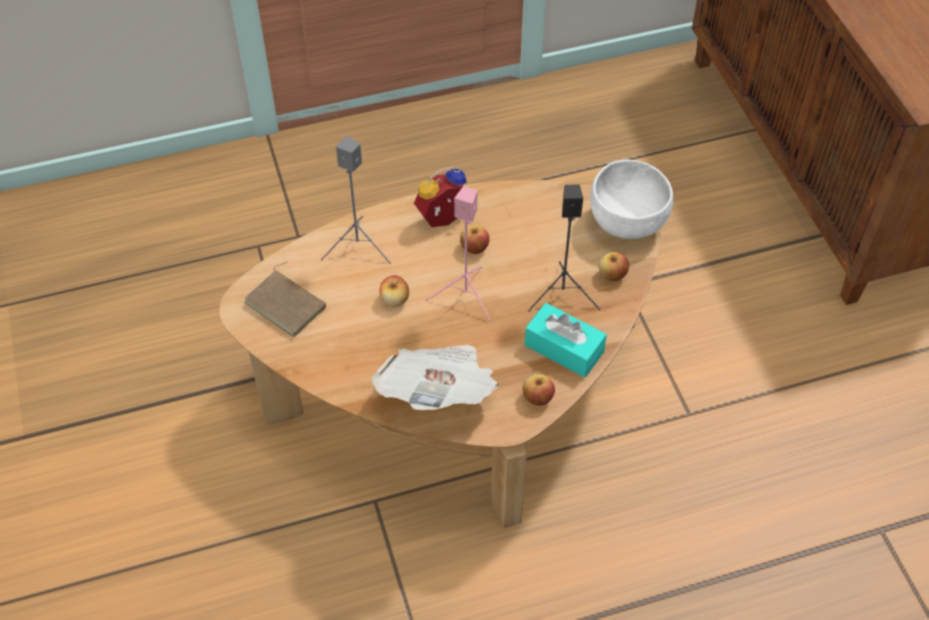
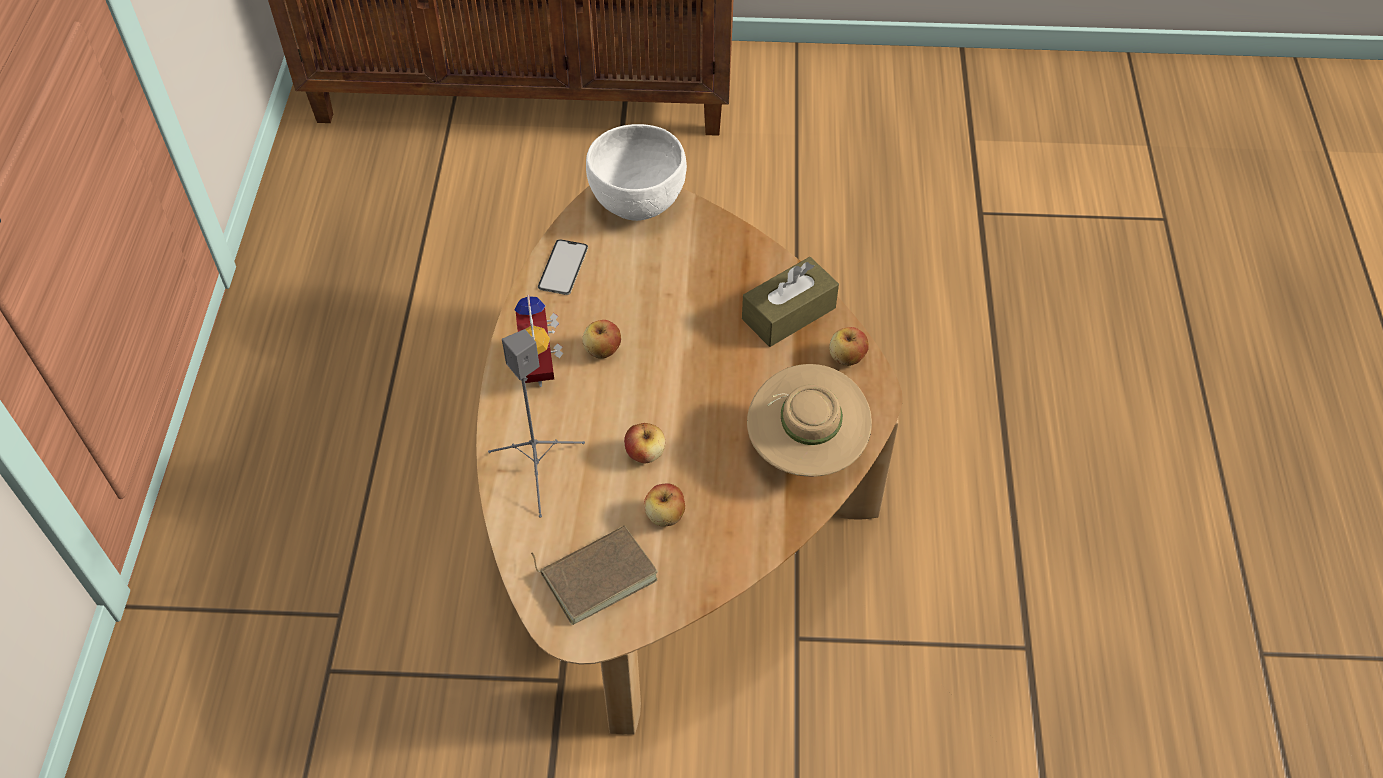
camera: 70 degrees left, 0 degrees up
newspaper [372,345,499,410] -> beige hat [747,364,872,477]
pink speaker [425,186,492,323] -> none
turquoise tissue box [525,303,607,378] -> brown tissue box [742,257,839,347]
black speaker [528,185,600,312] -> none
apple [599,252,629,281] -> apple moved to [644,483,685,527]
none -> phone [538,239,588,295]

